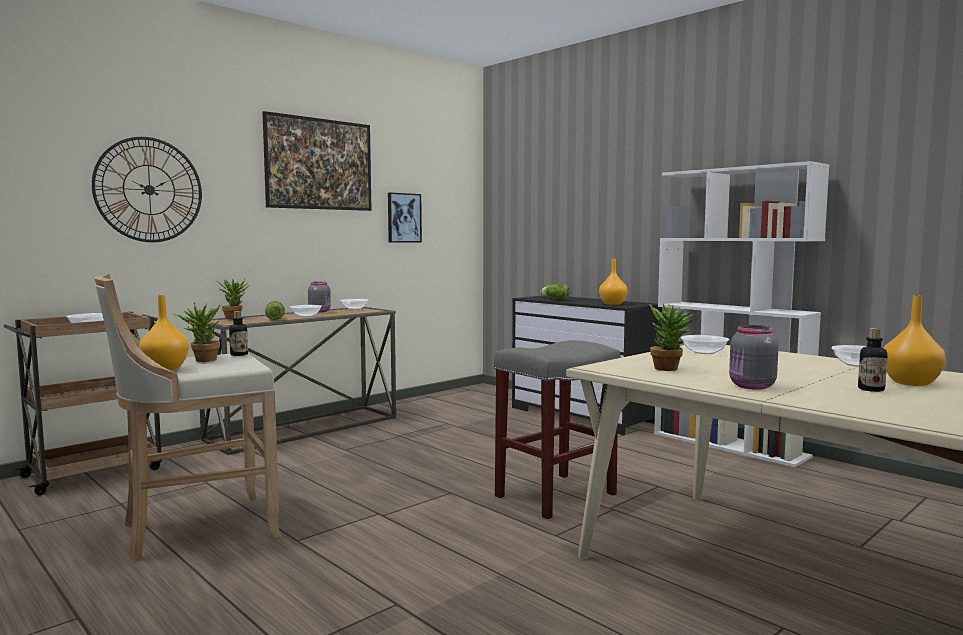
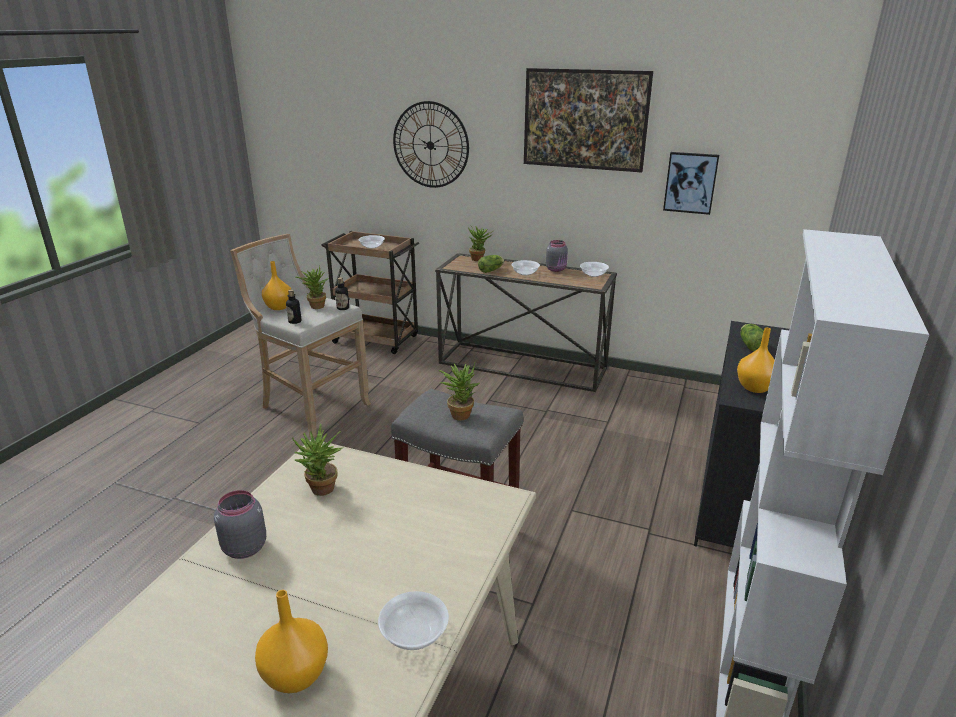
camera: 65 degrees right, 20 degrees up
bowl [681,335,729,354] -> none
bottle [858,328,887,392] -> bottle moved to [286,289,302,324]
none -> potted plant [438,362,480,421]

